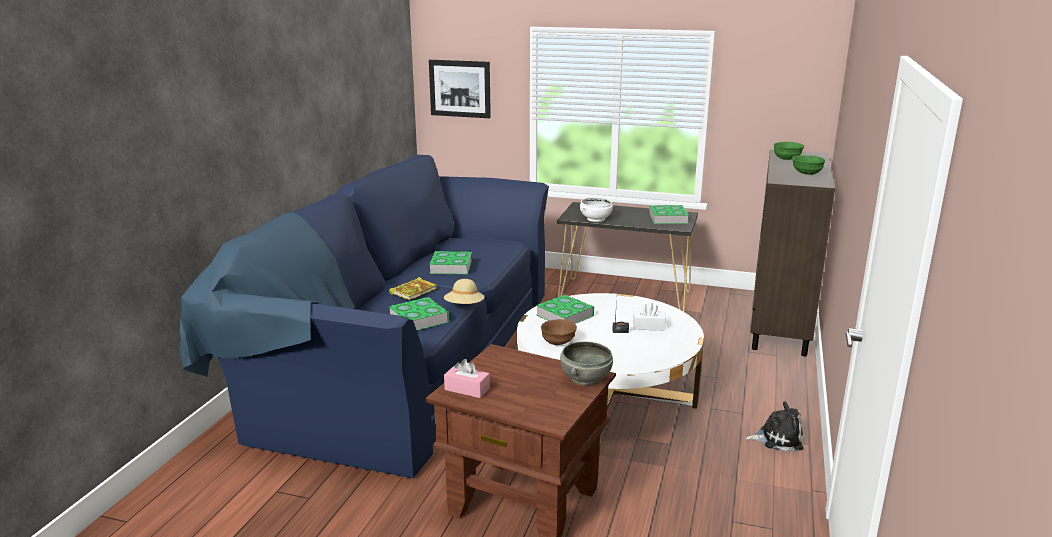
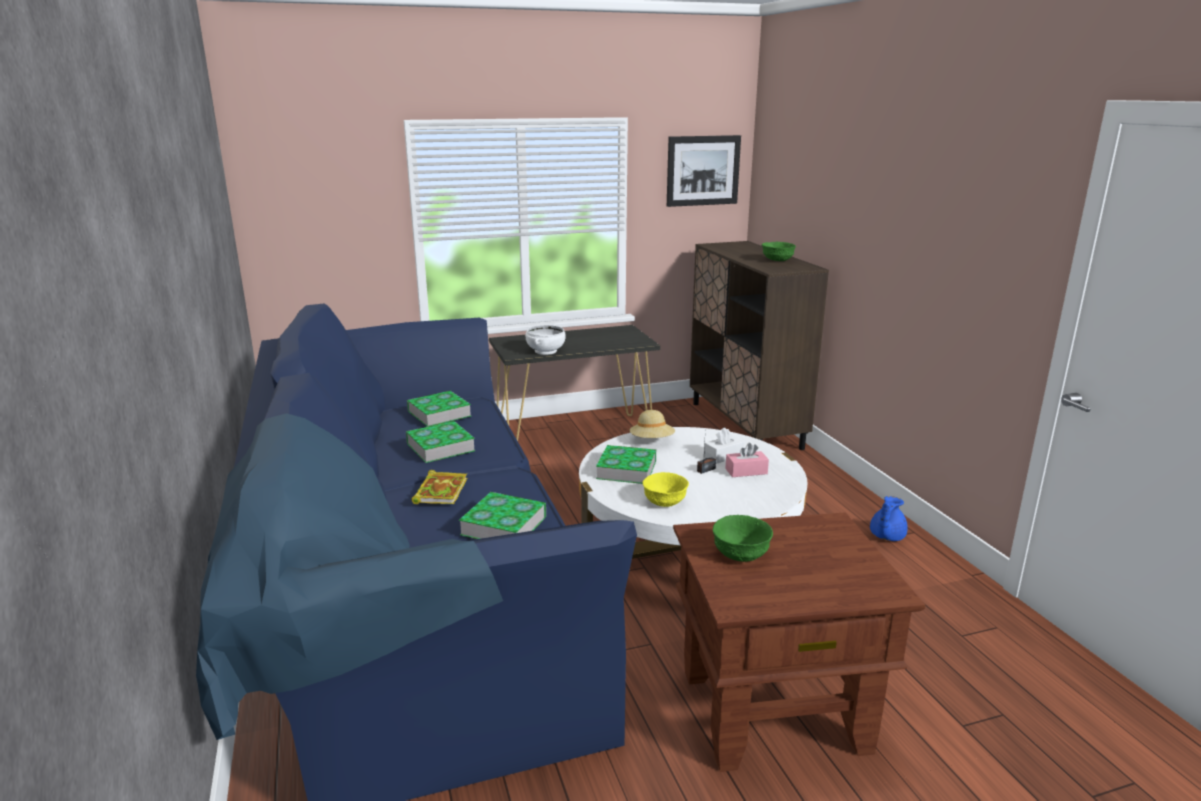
camera: 35 degrees left, 0 degrees up
picture [429,60,491,118] -> picture moved to [667,135,741,207]
beige hat [444,279,485,304] -> beige hat moved to [630,410,675,438]
pink tissue box [444,359,490,398] -> pink tissue box moved to [725,443,769,477]
brown bowl [541,319,577,345] -> yellow bowl [643,472,689,507]
grey bowl [560,341,613,386] -> none
book [649,205,689,224] -> book moved to [407,391,471,427]
plush toy [745,401,804,452] -> blue teapot [870,496,908,541]
green bowl [773,142,804,160] -> green bowl moved to [713,515,773,562]

